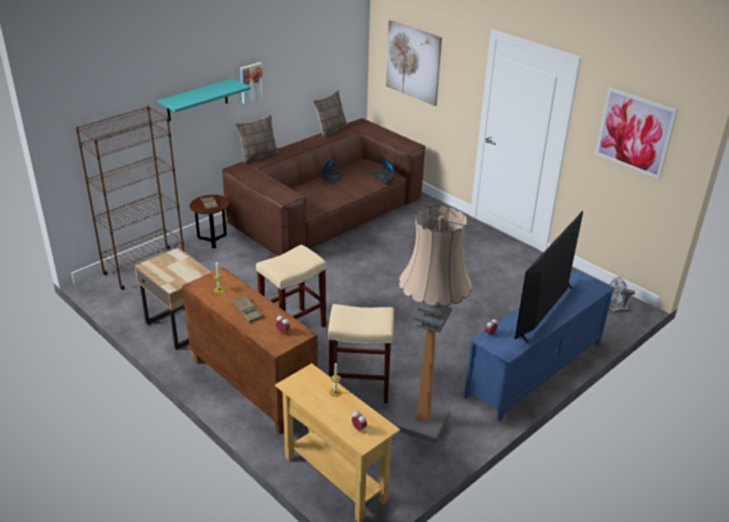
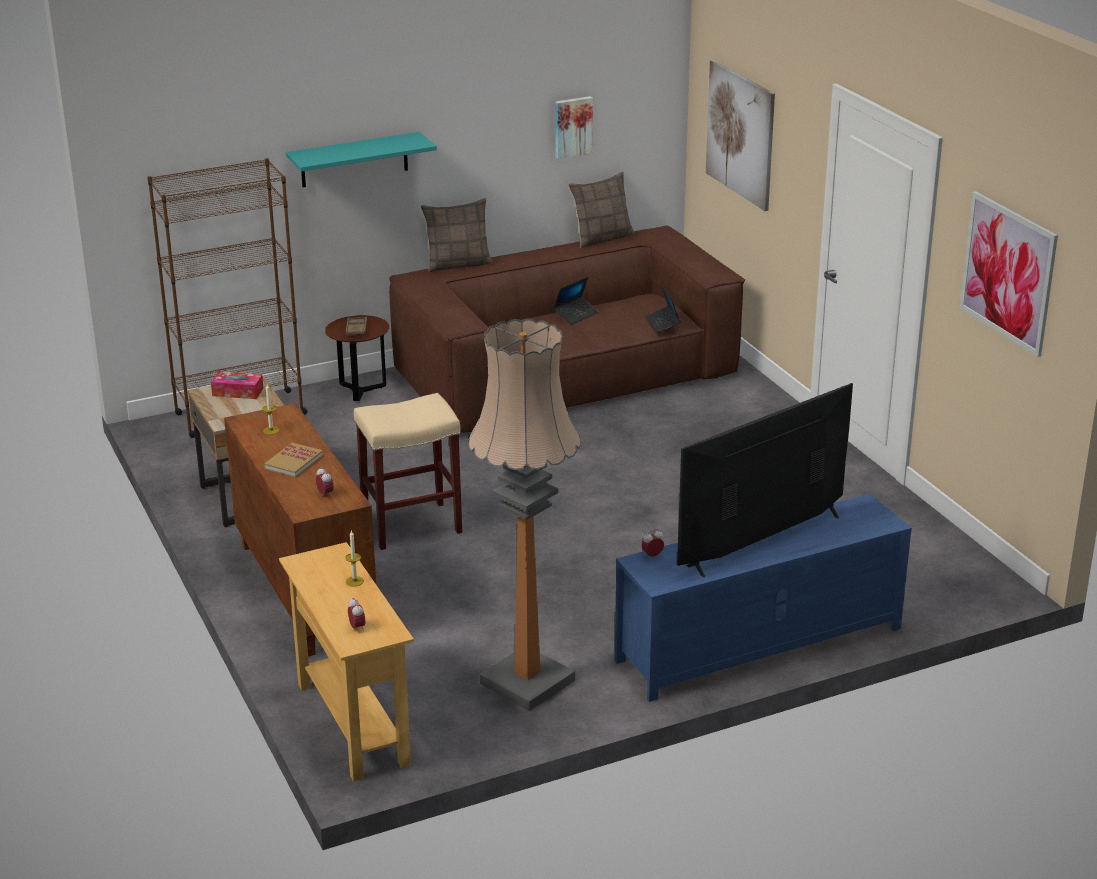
camera: 20 degrees right, 5 degrees down
brown tray [232,295,264,323] -> book [264,443,323,478]
picture [240,62,264,104] -> picture moved to [555,96,593,159]
beige stool [328,304,394,403] -> none
grey fan [609,277,635,312] -> none
none -> tissue box [211,371,264,399]

